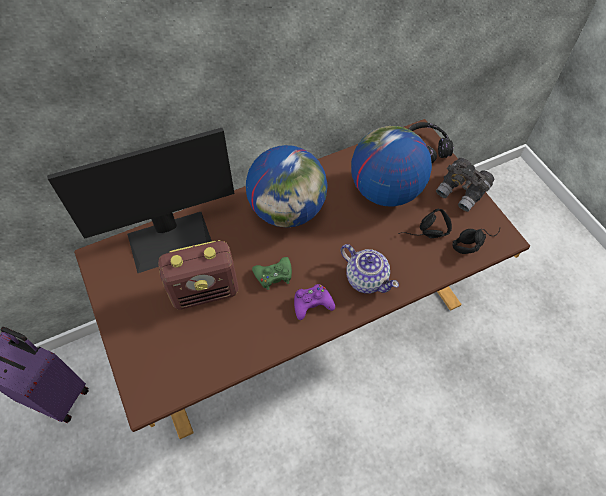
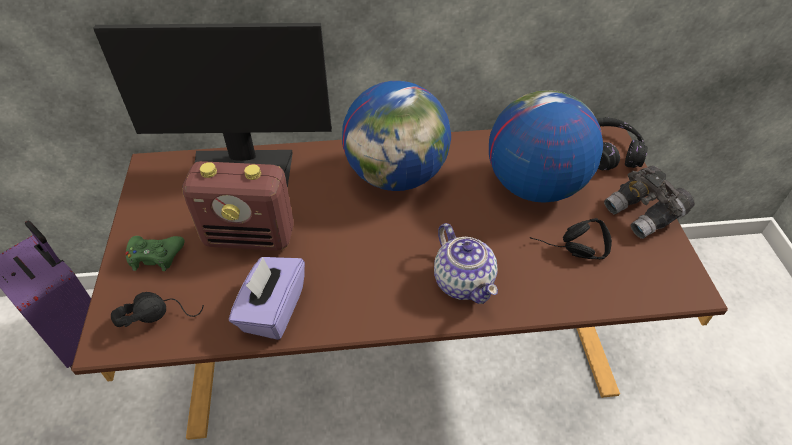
camera: 20 degrees right, 10 degrees down
green game controller [252,257,292,290] -> green game controller moved to [125,236,185,271]
purple game controller [294,284,335,320] -> none
black headphones [452,229,500,254] -> black headphones moved to [111,292,204,327]
none -> purple tissue box [229,257,305,340]

